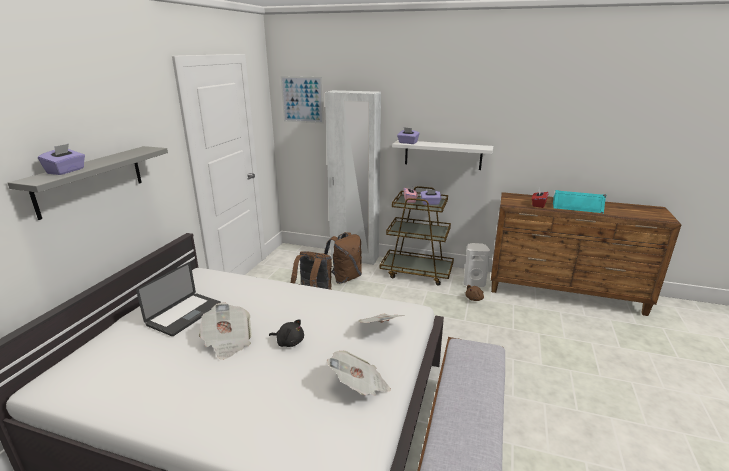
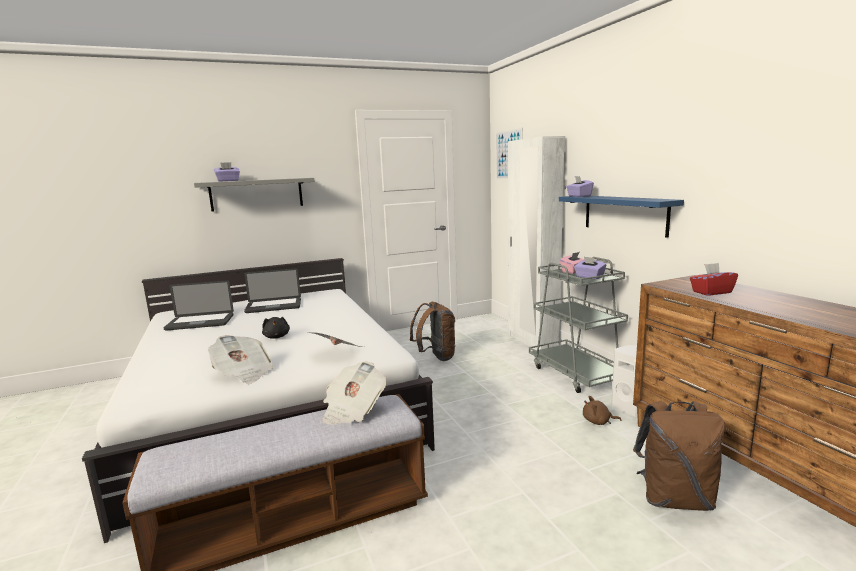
camera: 50 degrees right, 10 degrees down
newspaper [199,302,251,360] -> newspaper moved to [322,361,386,425]
brown backpack [324,232,362,284] -> brown backpack moved to [633,401,725,511]
brown cart [380,186,454,286] -> grey cart [529,257,628,393]
white shelf [392,140,493,170] -> blue shelf [559,196,684,238]
turquoise speaker [553,190,606,214] -> none
none -> laptop [164,280,234,331]

